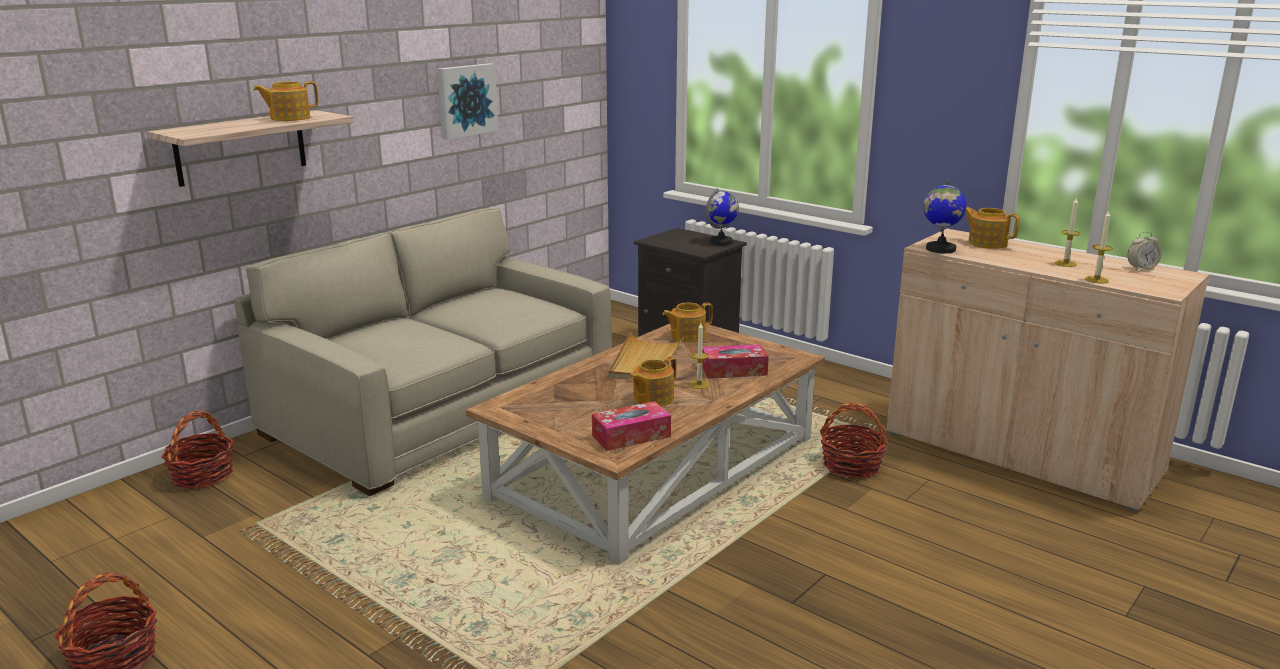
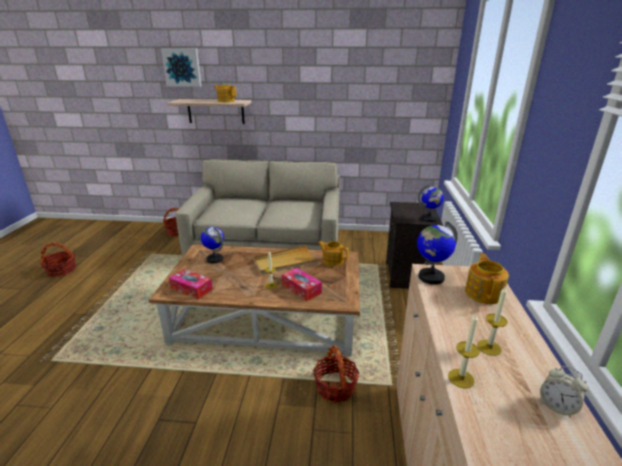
camera: 55 degrees right, 5 degrees up
picture [437,63,499,140] -> picture moved to [161,48,202,87]
teapot [629,357,677,406] -> none
none -> globe [201,226,224,263]

